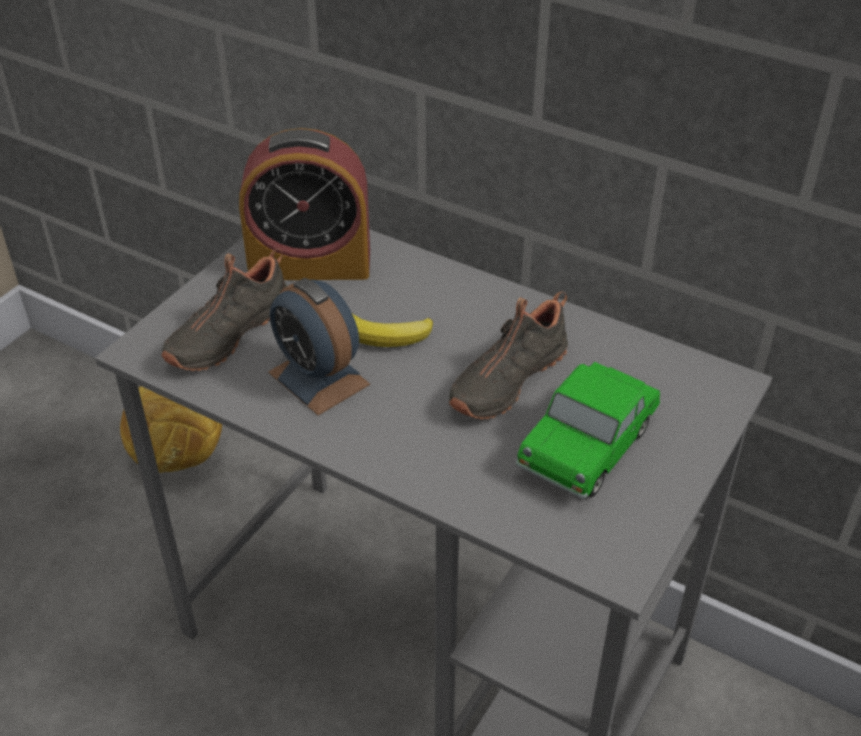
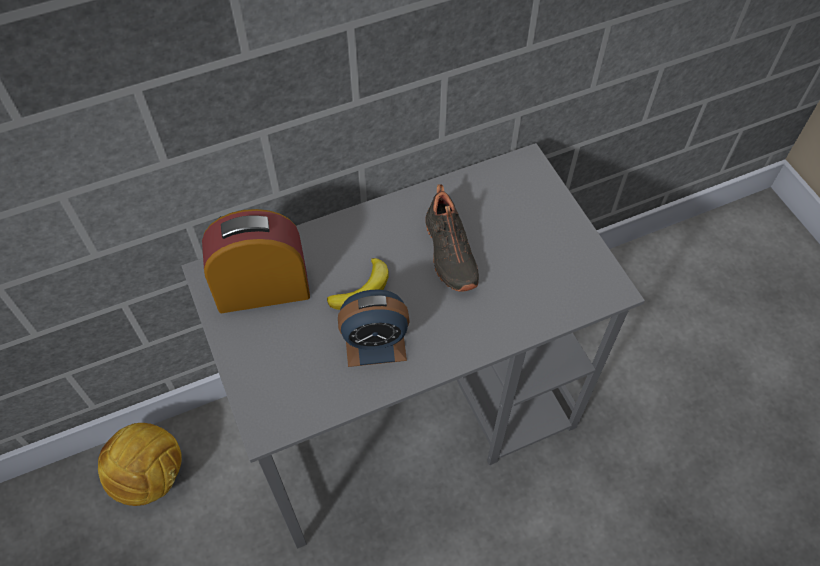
camera: 55 degrees left, 15 degrees up
black shoe [161,248,287,371] -> none
alarm clock [239,128,370,280] -> alarm clock turned 135 degrees counterclockwise [202,209,310,313]
toy car [516,362,660,499] -> none

